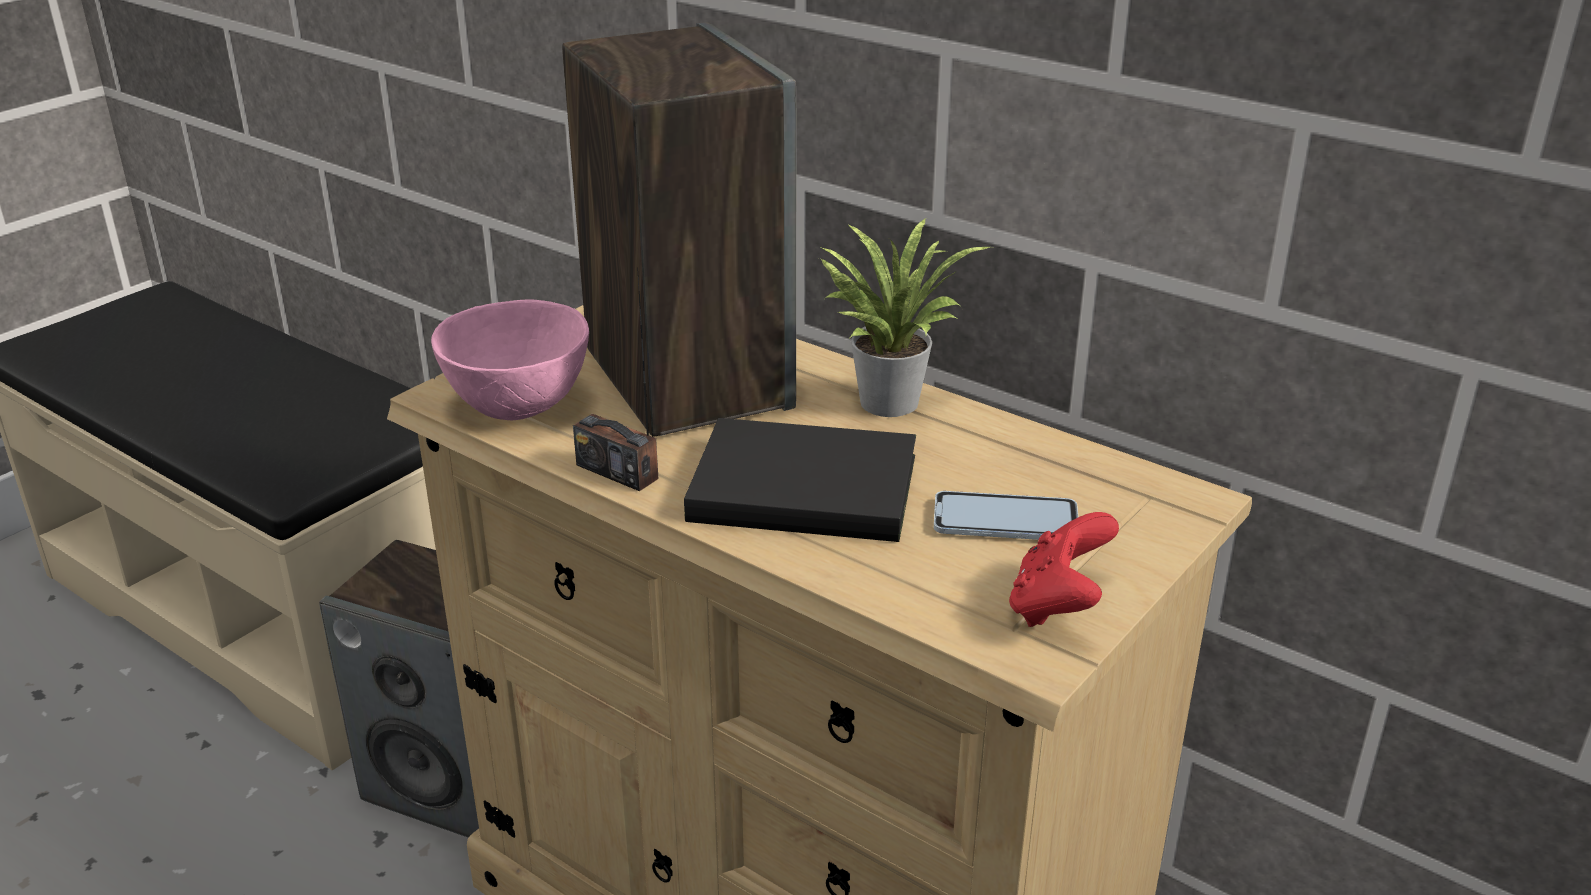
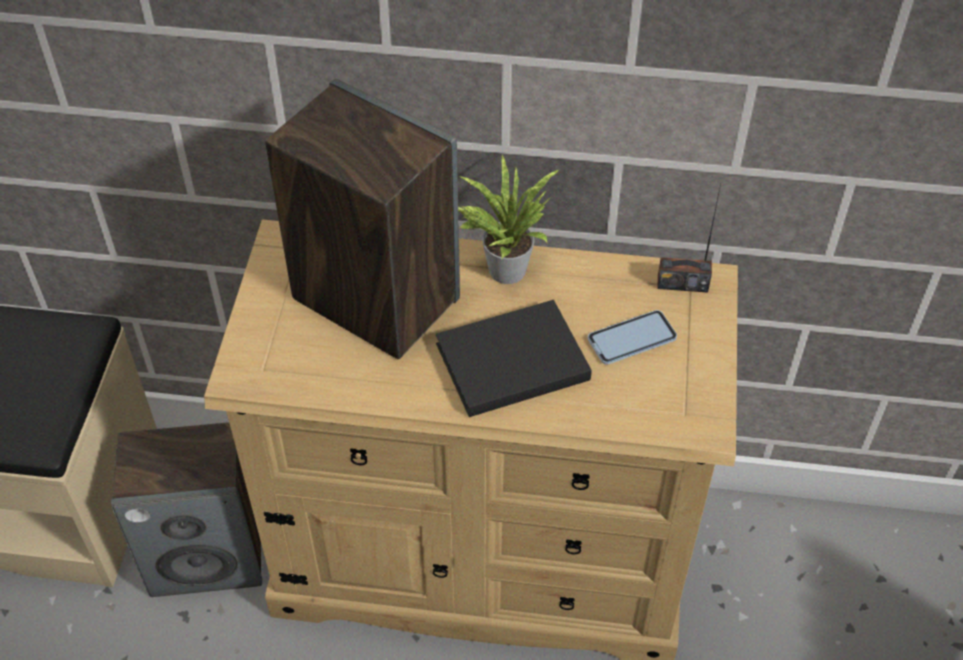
camera: 30 degrees left, 20 degrees up
pink bowl [431,299,589,420] -> none
radio [573,268,658,491] -> radio moved to [658,184,721,293]
red game controller [1009,512,1119,627] -> none

